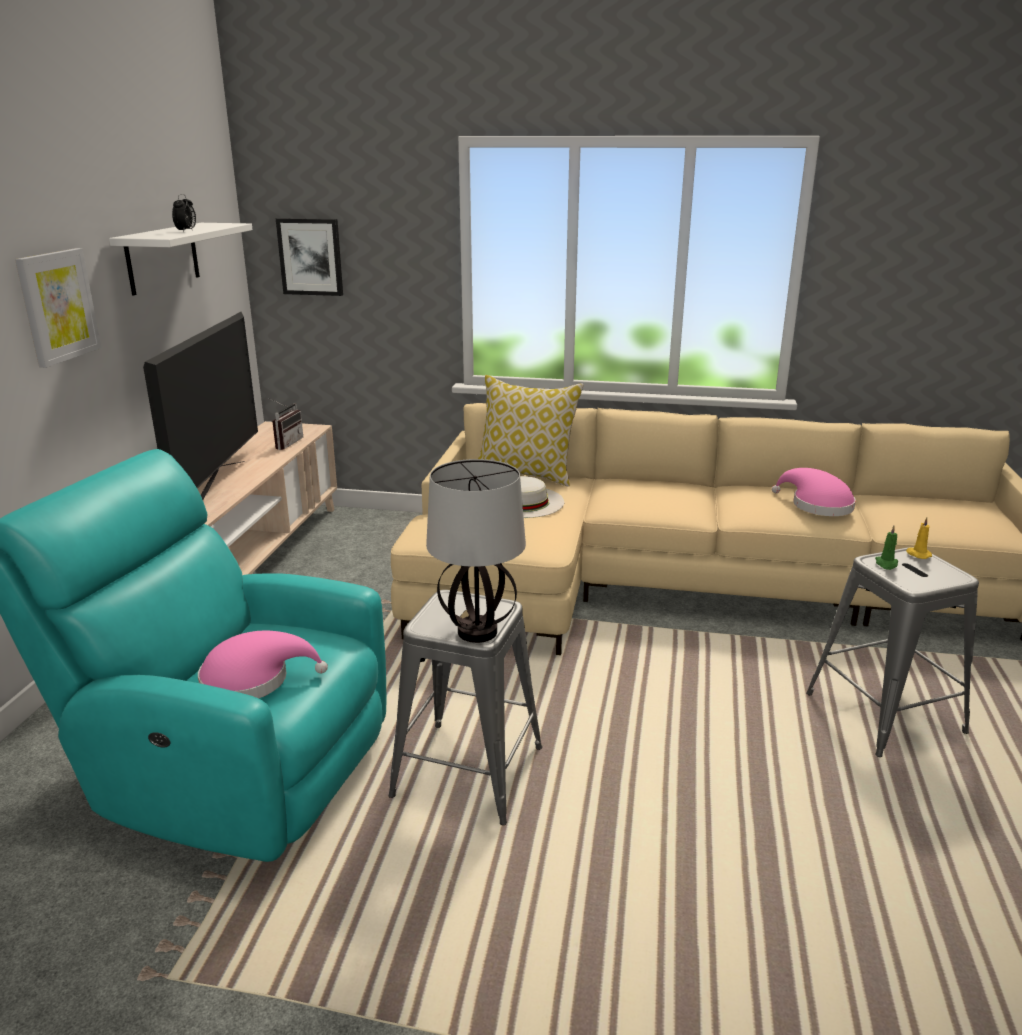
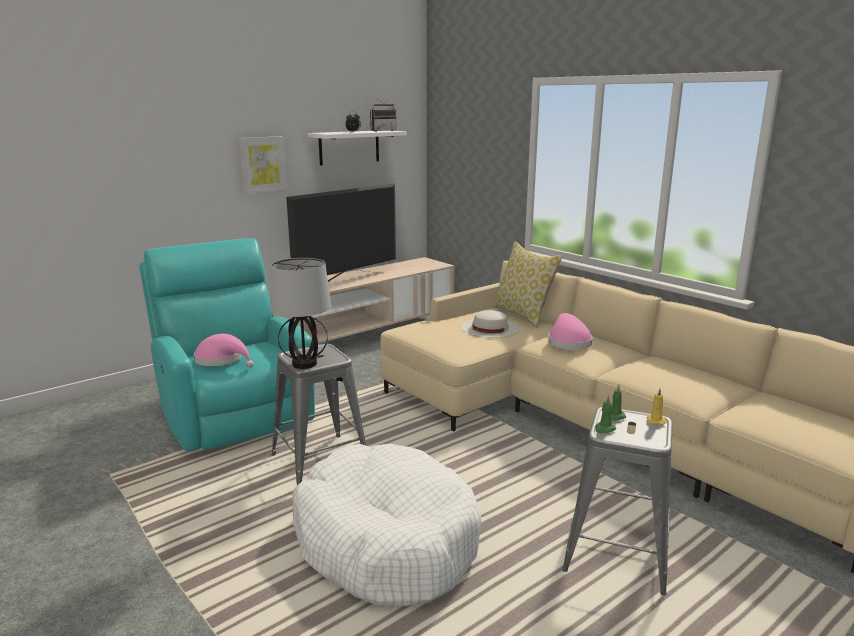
camera: 40 degrees right, 5 degrees down
radio [268,398,303,450] -> radio moved to [370,97,397,132]
picture [276,218,343,296] -> none
pink hat [772,468,856,516] -> pink hat moved to [548,313,593,350]
none -> white dog bed [293,444,481,607]
none -> green candle [595,395,616,434]

